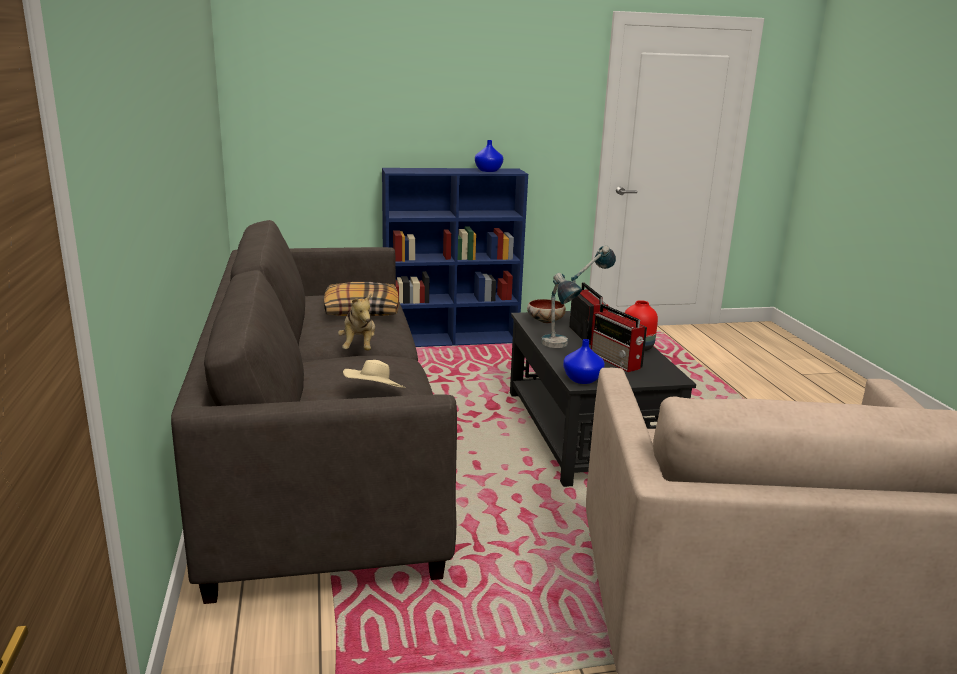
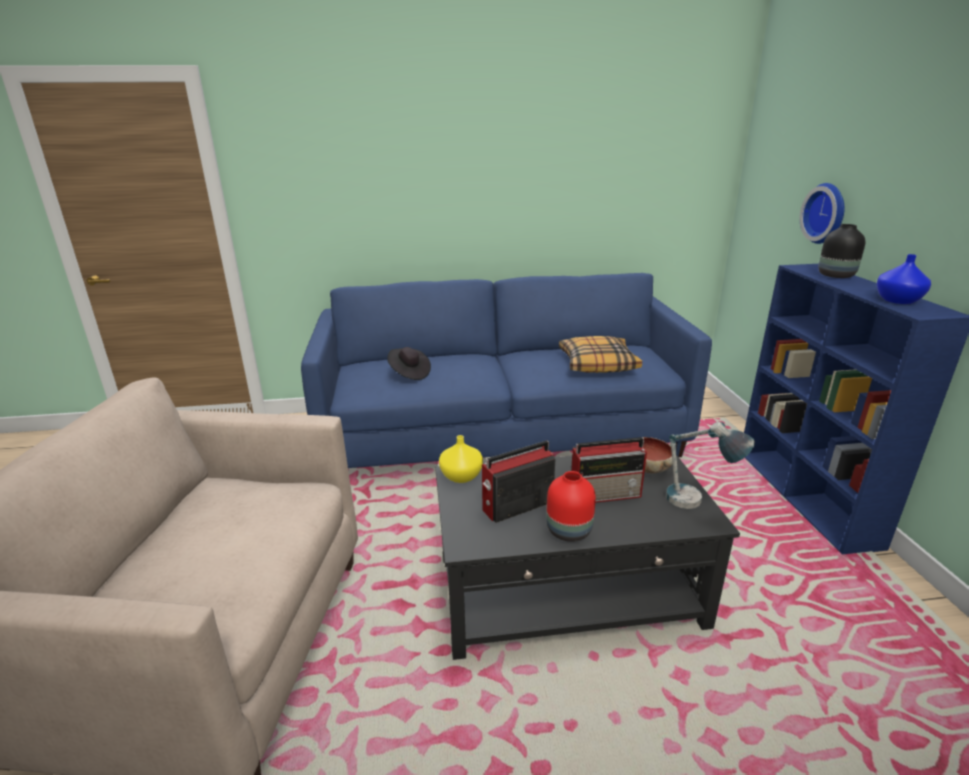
camera: 95 degrees right, 5 degrees up
grey sofa [171,220,457,604] -> blue sofa [301,273,712,468]
plush toy [338,293,375,350] -> none
beige hat [343,360,406,388] -> black hat [387,347,431,380]
table lamp [541,273,582,348] -> none
blue vase [563,339,605,384] -> yellow vase [439,435,483,483]
none -> wall clock [800,183,845,244]
none -> black vase [818,224,865,278]

